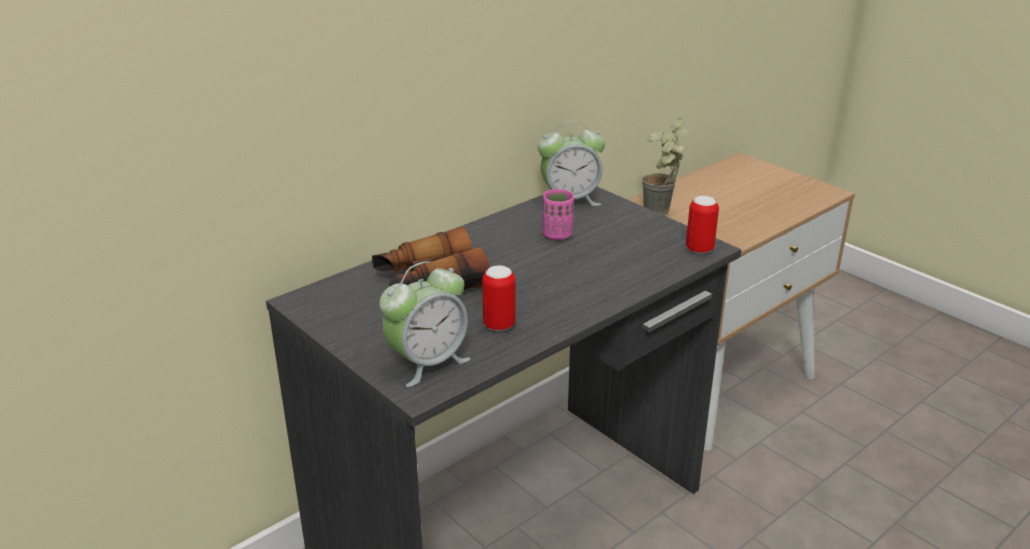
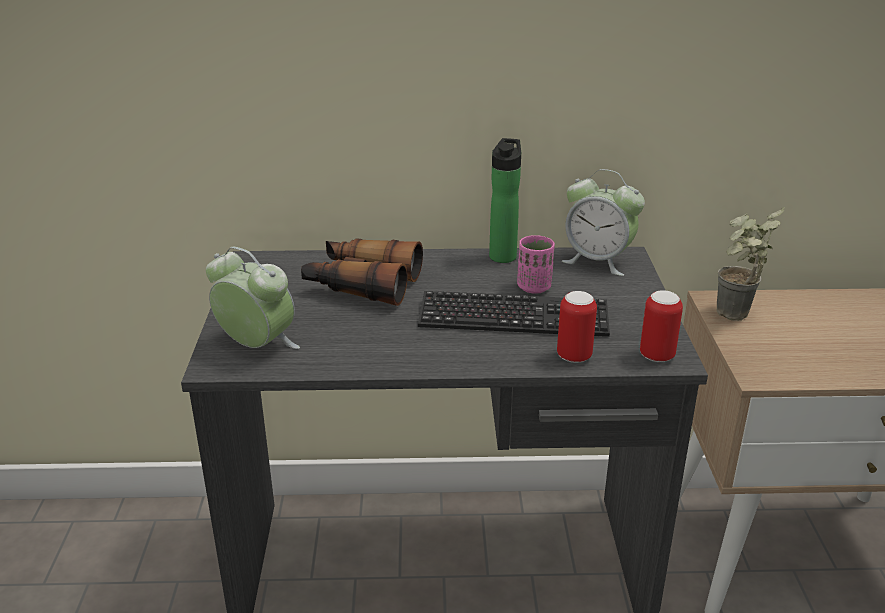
camera: 40 degrees right, 0 degrees up
alarm clock [379,261,470,387] -> alarm clock turned 150 degrees counterclockwise [206,247,300,349]
can [482,266,516,331] -> can moved to [557,291,597,363]
none -> keyboard [418,291,610,337]
none -> bottle [489,138,521,263]

